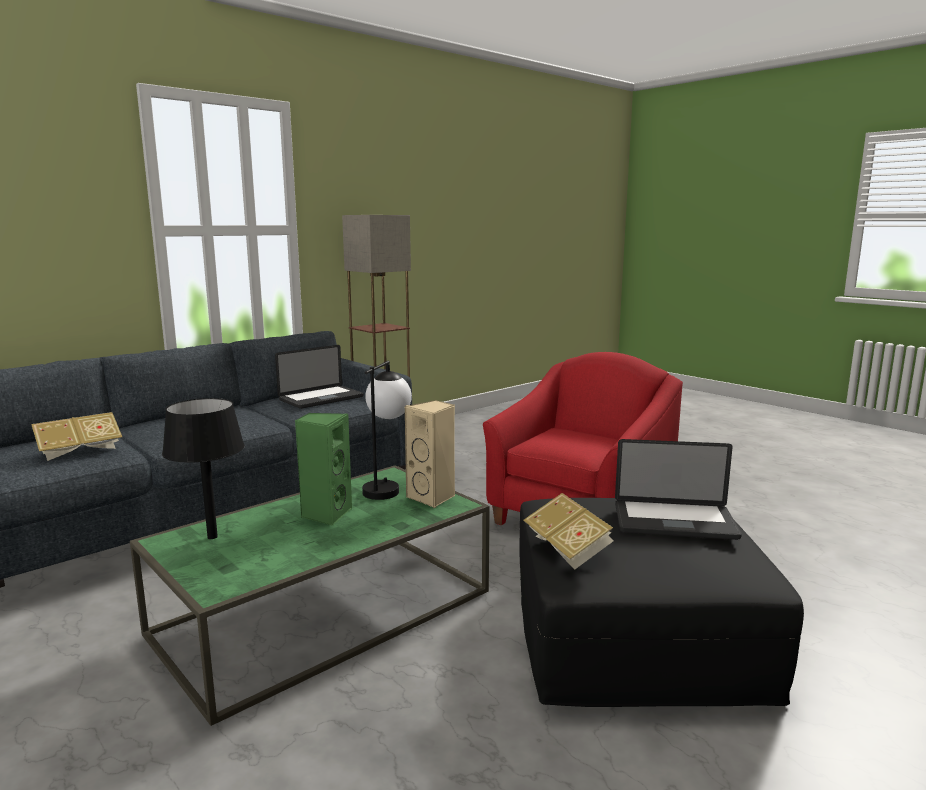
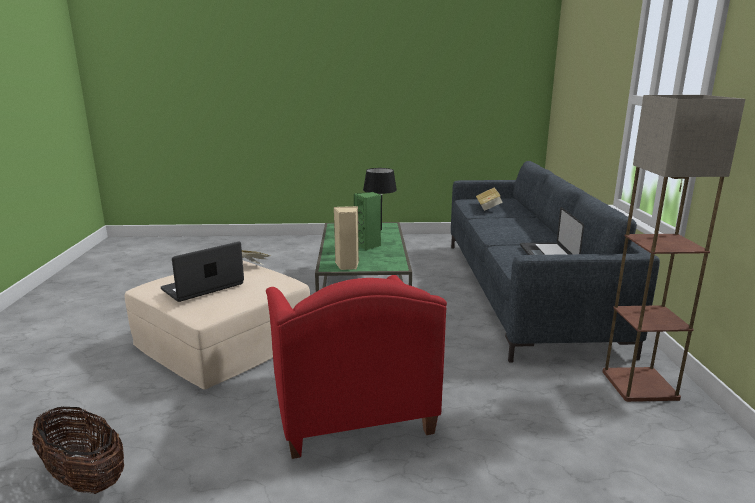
camera: 130 degrees right, 5 degrees up
table lamp [362,361,412,500] -> none
black ottoman [520,498,804,707] -> beige ottoman [125,261,310,389]
none -> basket [32,407,124,494]

